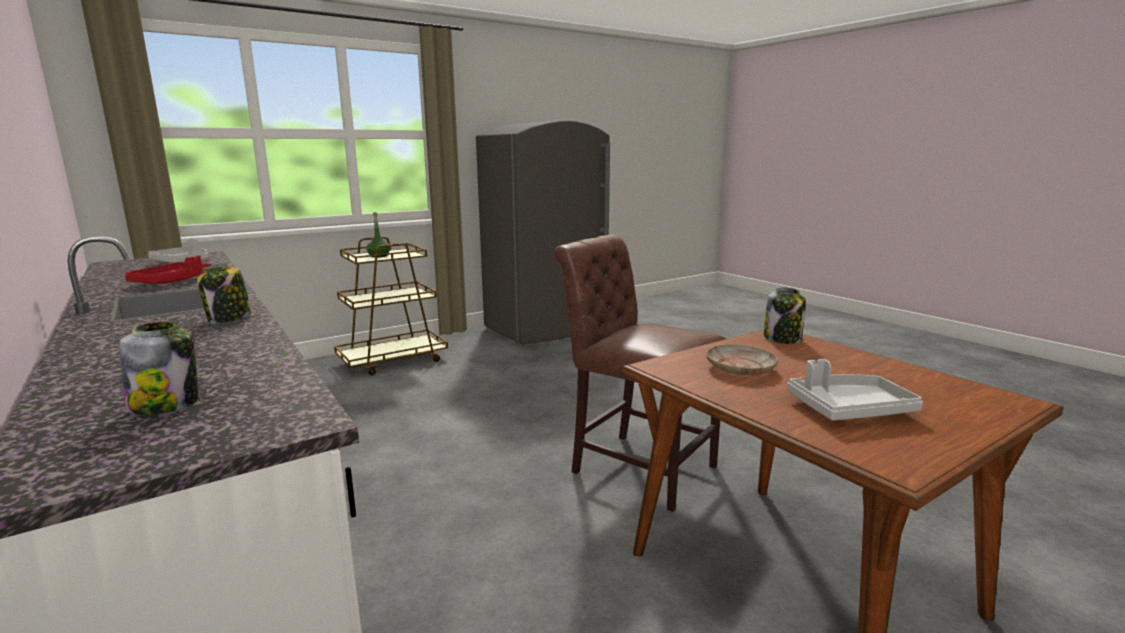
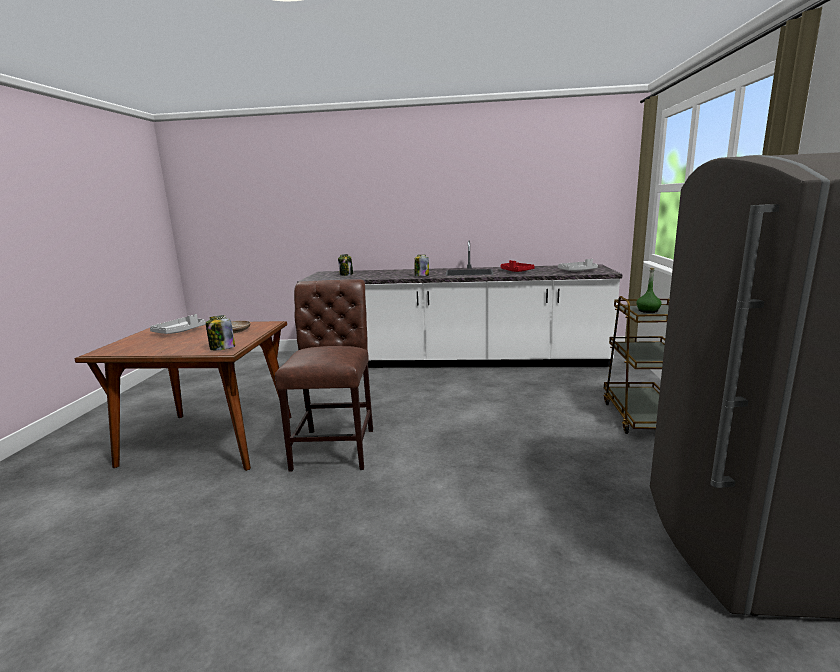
camera: 130 degrees right, 0 degrees up
brown chair [554,235,726,512] -> brown chair turned 75 degrees counterclockwise [275,279,373,472]

